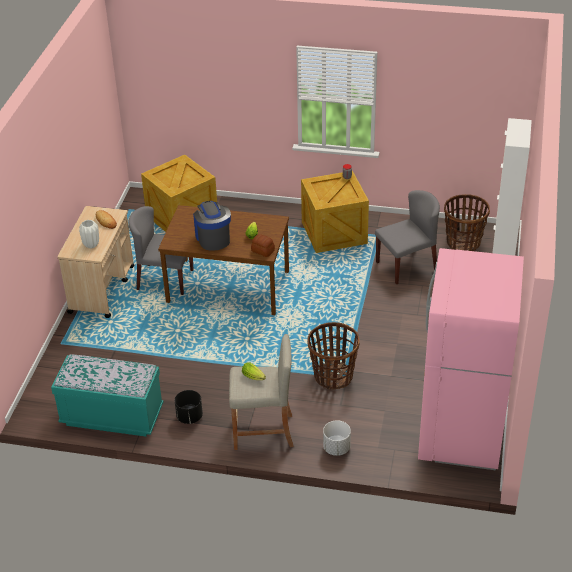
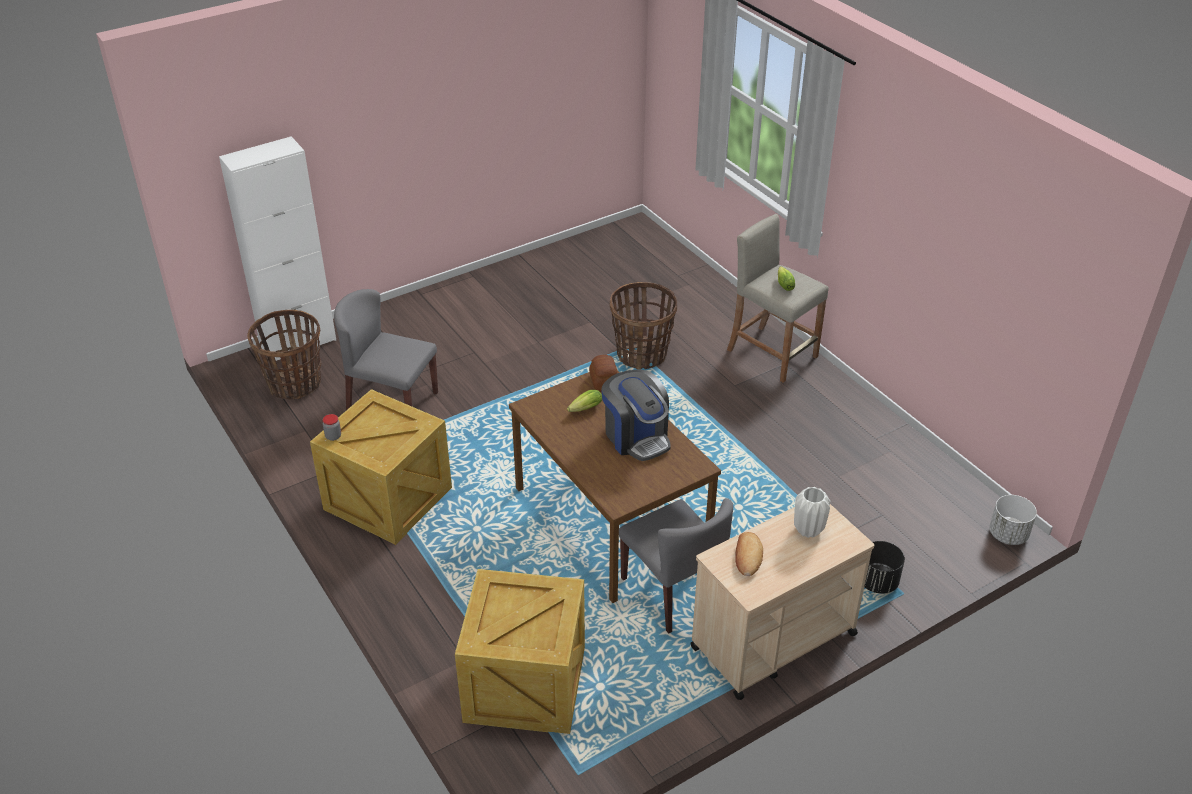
camera: 135 degrees left, 0 degrees up
turquoise bench [51,354,163,437] -> none
black planter [174,390,203,424] -> black planter moved to [864,541,905,594]
coffee machine [193,201,231,251] -> coffee machine turned 60 degrees counterclockwise [601,370,671,461]
white planter [323,420,351,456] -> white planter moved to [989,495,1037,545]
pink fridge [418,248,524,470] -> none

